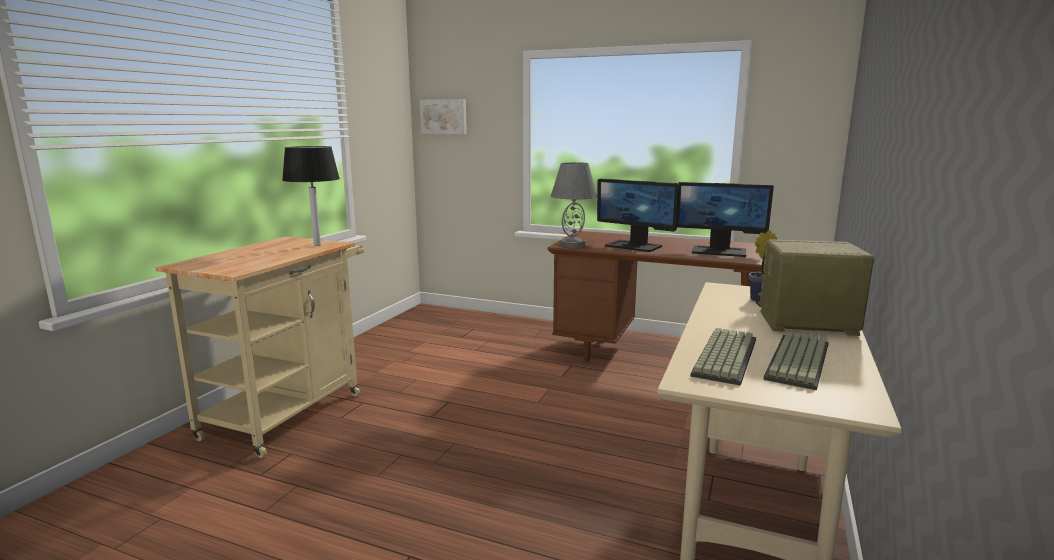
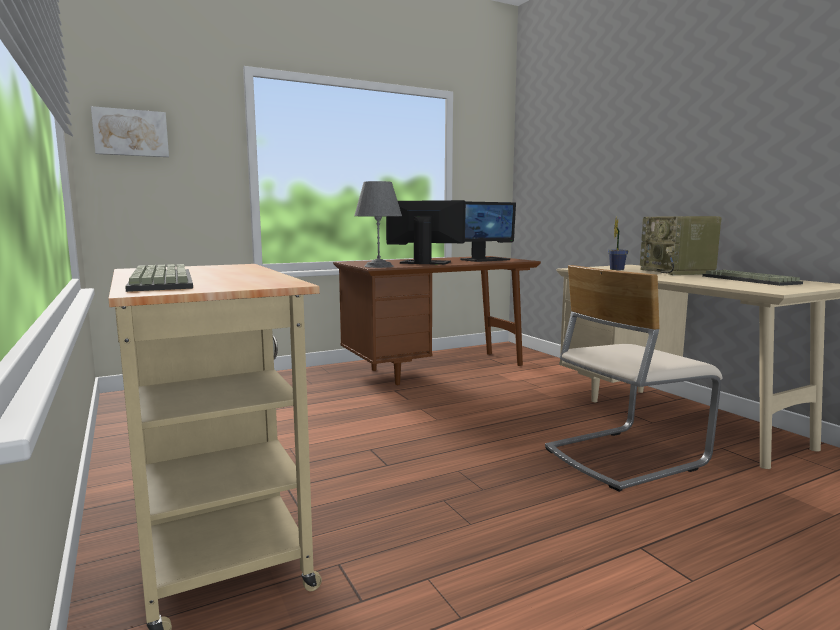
camera: 50 degrees left, 5 degrees down
black table lamp [282,146,340,246] -> none
monitor [597,179,679,252] -> monitor turned 150 degrees counterclockwise [386,200,466,265]
keyboard [691,328,756,386] -> keyboard moved to [125,264,193,292]
radio [755,239,874,336] -> radio turned 60 degrees counterclockwise [640,216,722,275]
none -> beige chair [545,265,722,492]

